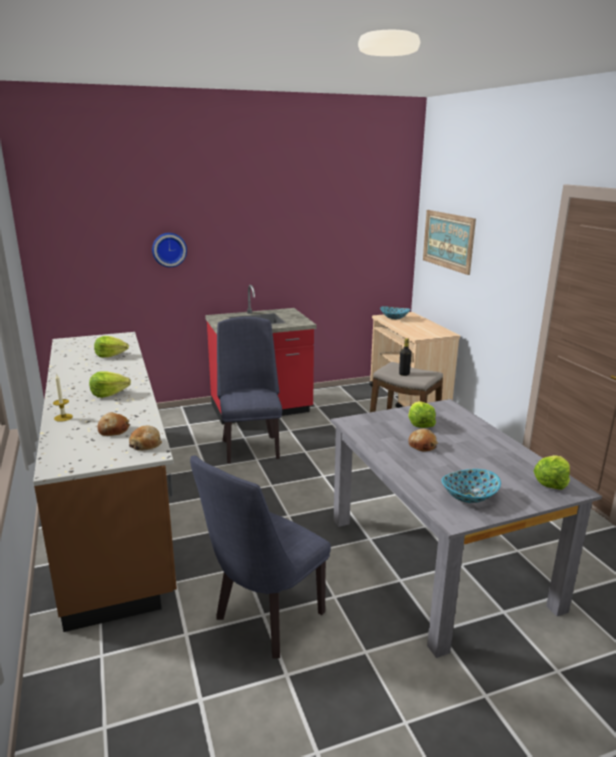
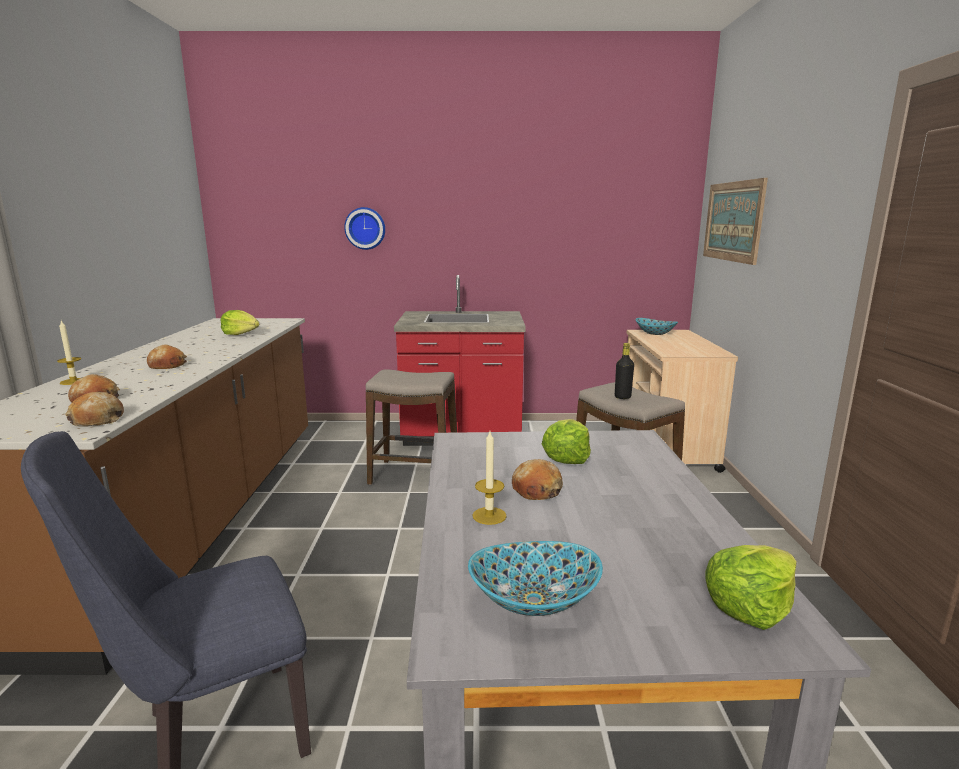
camera: 20 degrees right, 5 degrees down
lettuce [89,371,131,398] -> bread [147,344,187,369]
blue chair [217,317,282,463] -> stool [366,369,457,485]
none -> candle [473,431,507,525]

